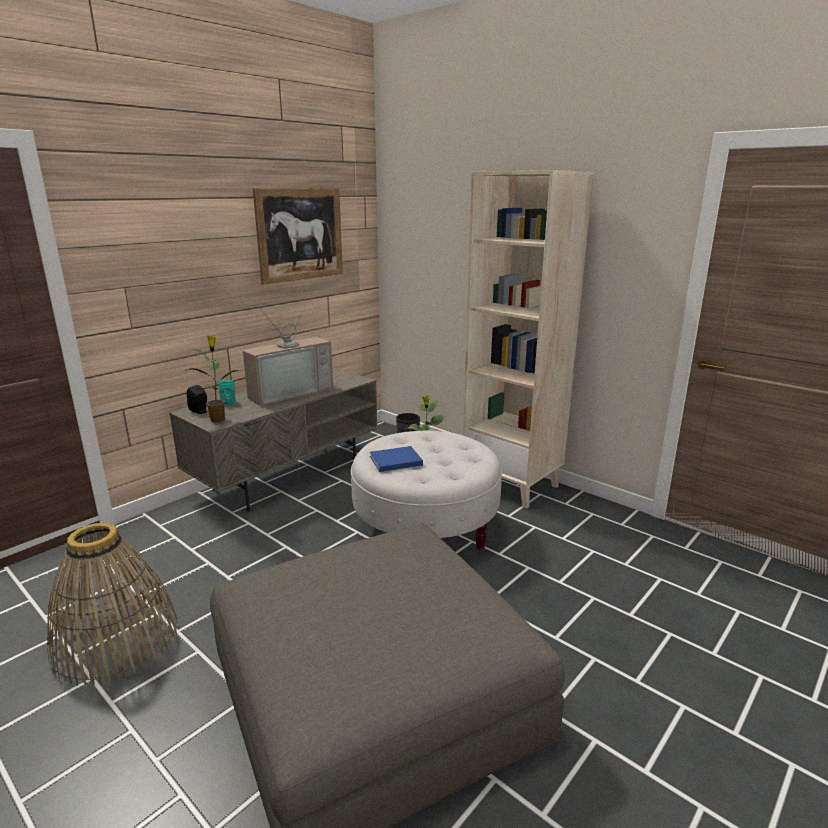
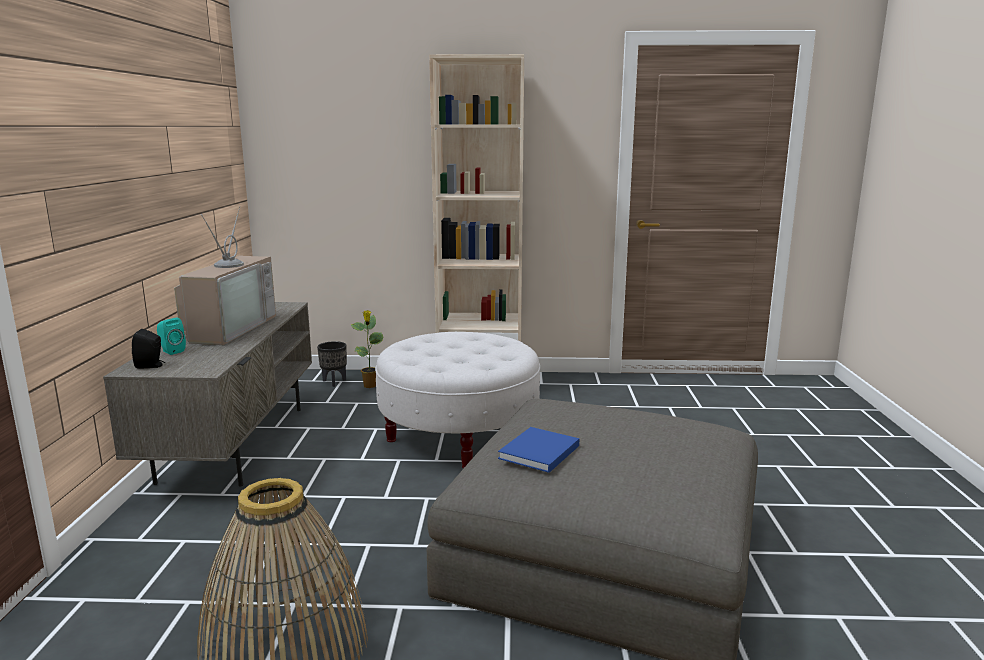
camera: 40 degrees left, 5 degrees down
potted plant [187,336,243,422] -> none
picture [253,188,343,285] -> none
blue book [370,446,423,472] -> blue book moved to [498,427,579,473]

